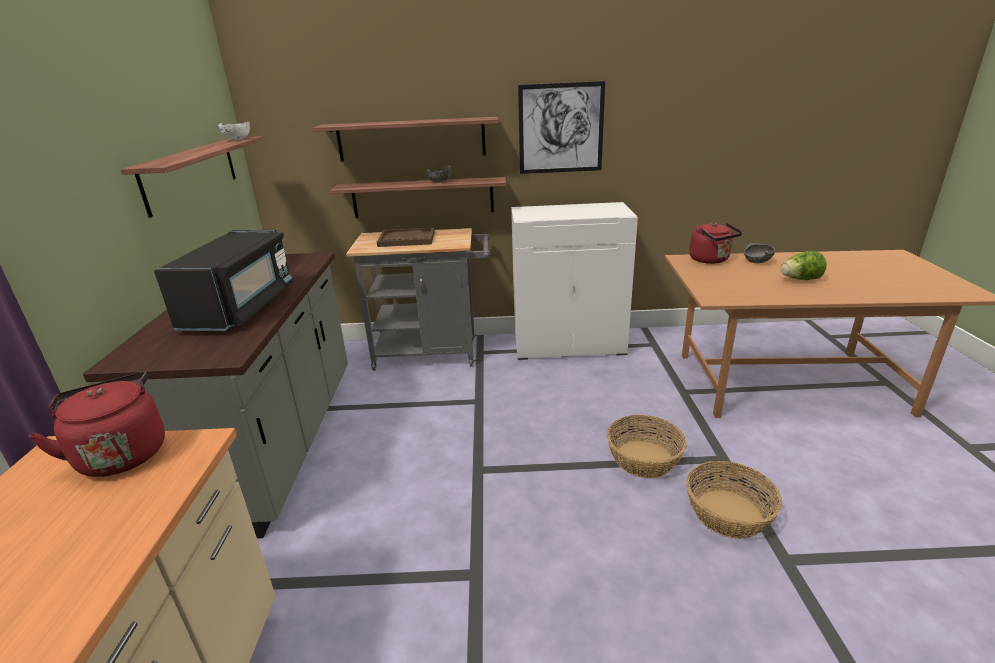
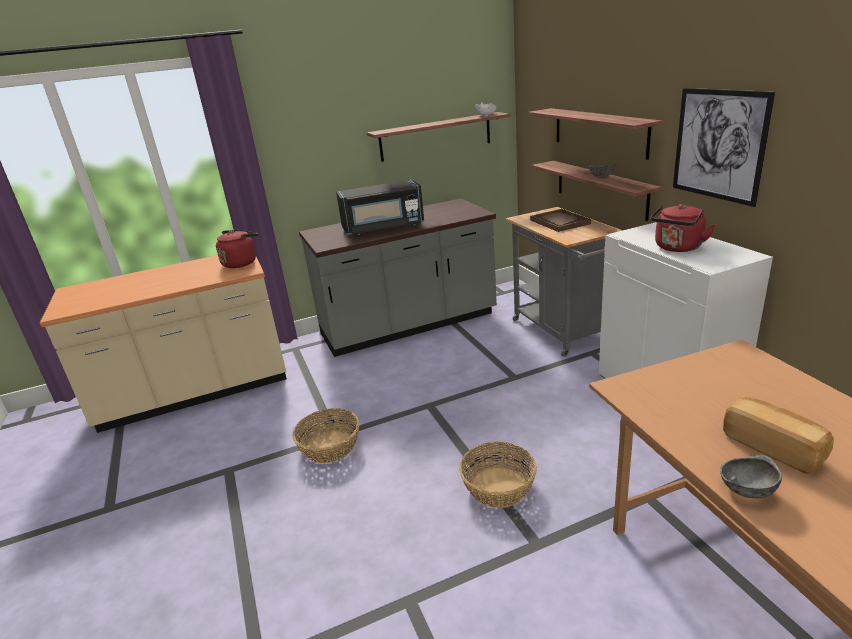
camera: 70 degrees right, 0 degrees up
basket [686,461,782,539] -> basket moved to [292,408,359,463]
red kettle [689,223,742,264] -> red kettle moved to [651,204,716,252]
grey bowl [744,243,775,263] -> grey bowl moved to [720,455,782,499]
lettuce [781,251,827,280] -> bread [723,396,834,474]

